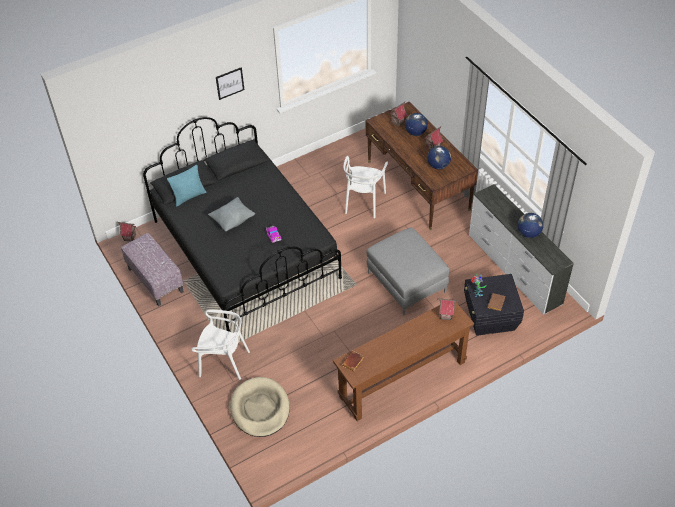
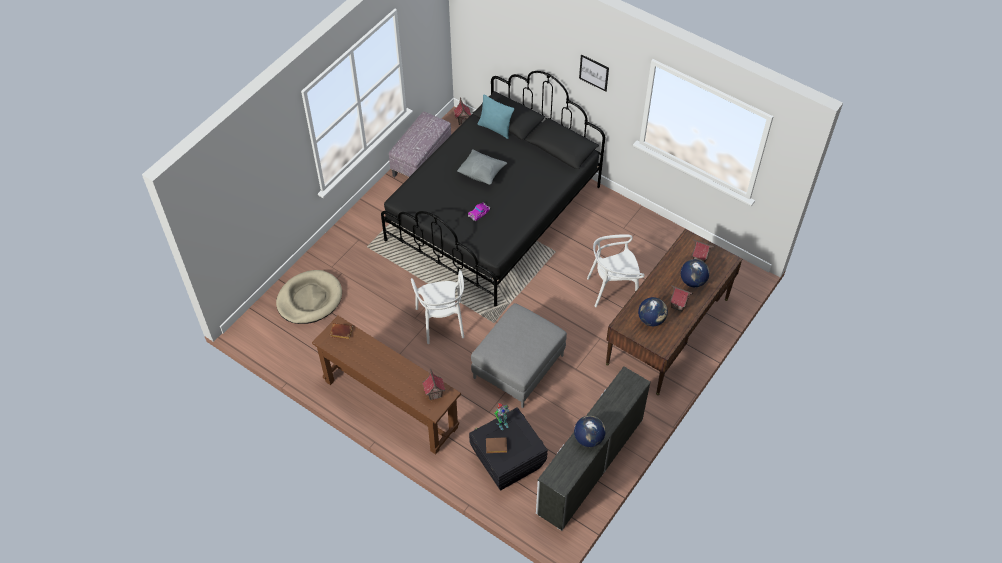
camera: 65 degrees right, 5 degrees up
white chair [191,310,250,380] -> white chair moved to [411,270,464,344]

